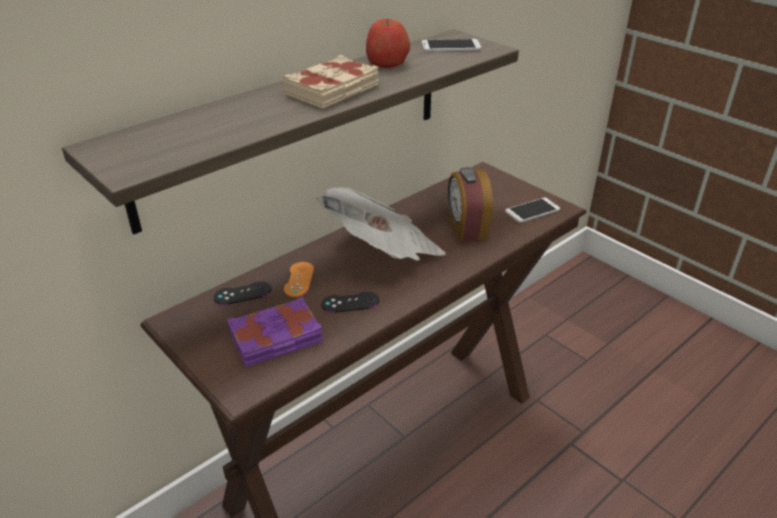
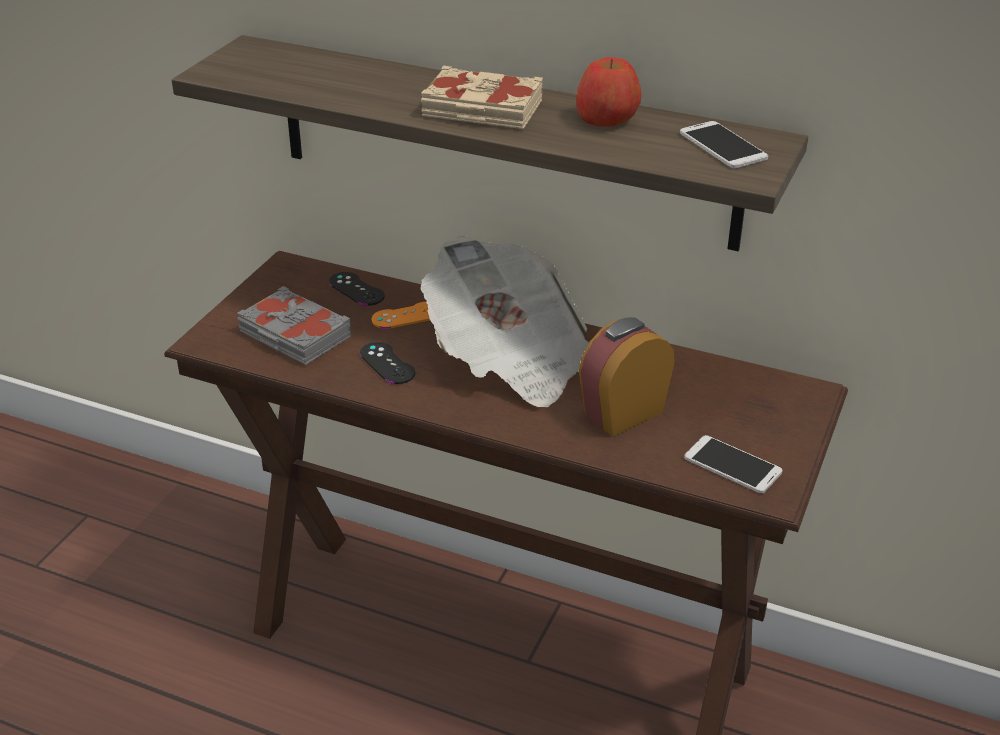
camera: 65 degrees right, 0 degrees up
purple book [227,297,323,367] -> grey book [237,286,351,365]

